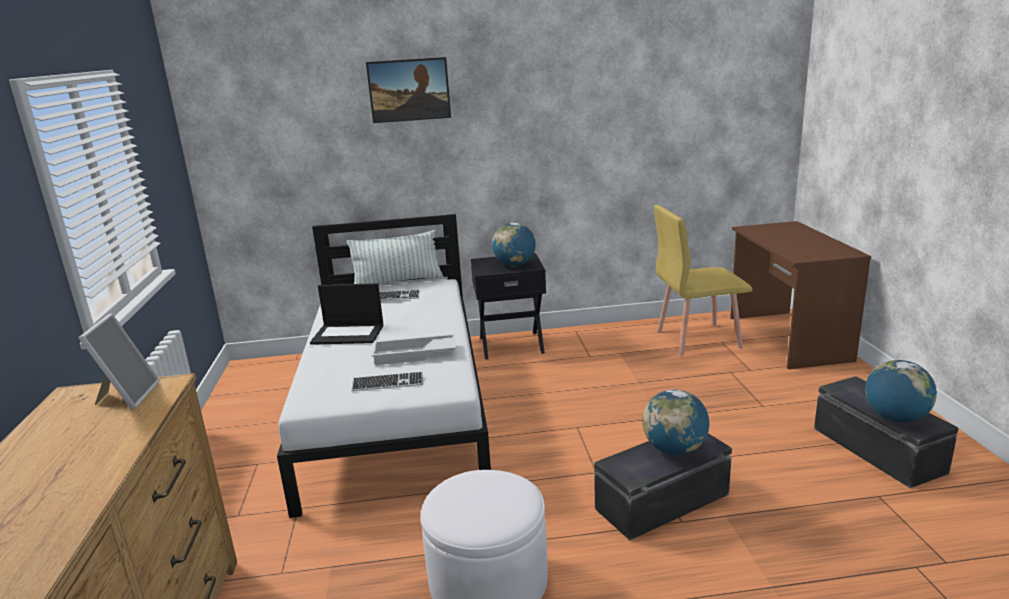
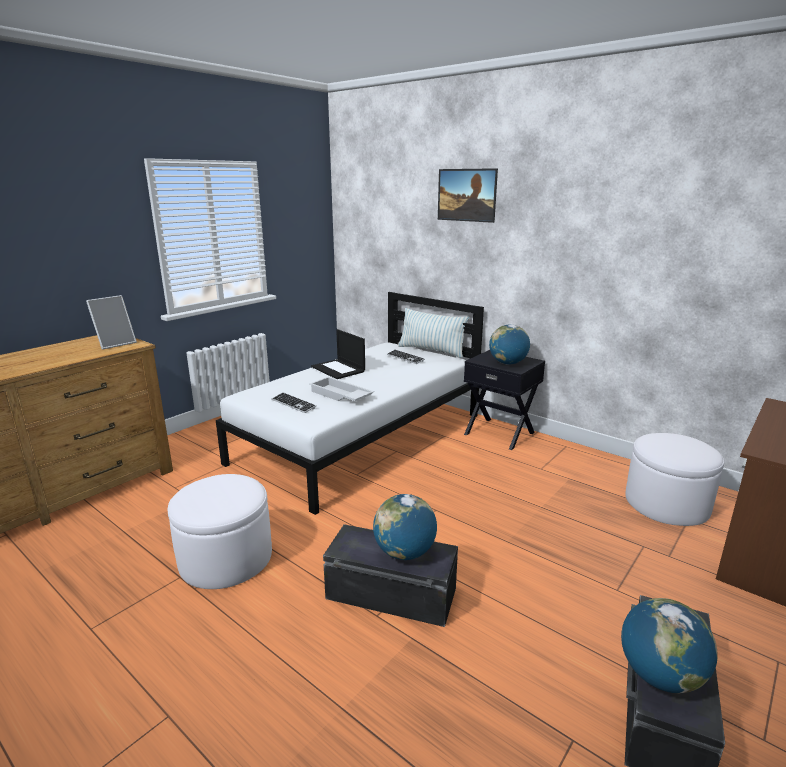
camera: 45 degrees right, 0 degrees up
yellow chair [654,205,753,356] -> white ottoman [625,433,724,526]

